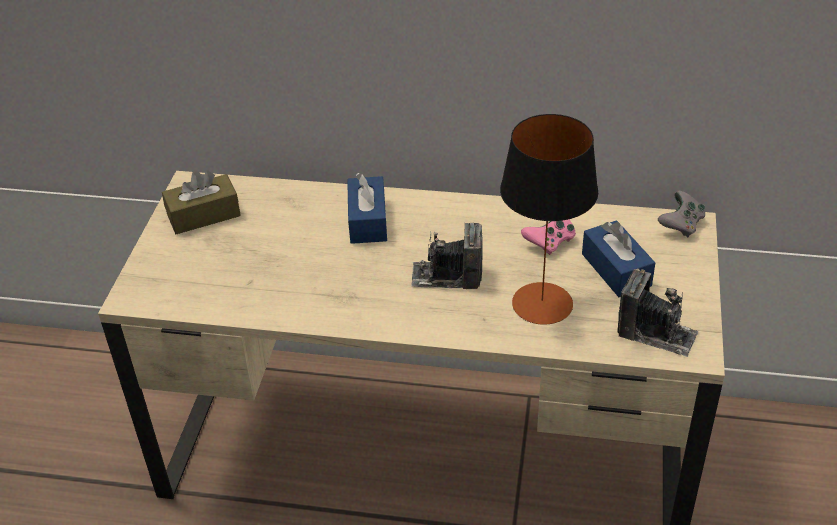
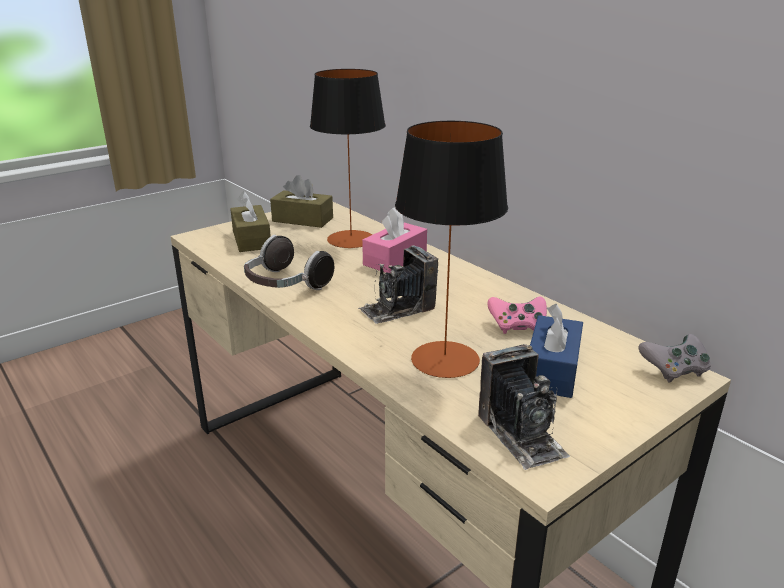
camera: 40 degrees right, 15 degrees down
blue tissue box [347,173,387,244] -> pink tissue box [362,207,427,273]
camera [411,223,483,289] -> camera turned 75 degrees counterclockwise [358,245,438,324]
none -> brown tissue box [230,191,271,252]
none -> headphones [244,235,334,290]
none -> table lamp [310,69,386,248]

